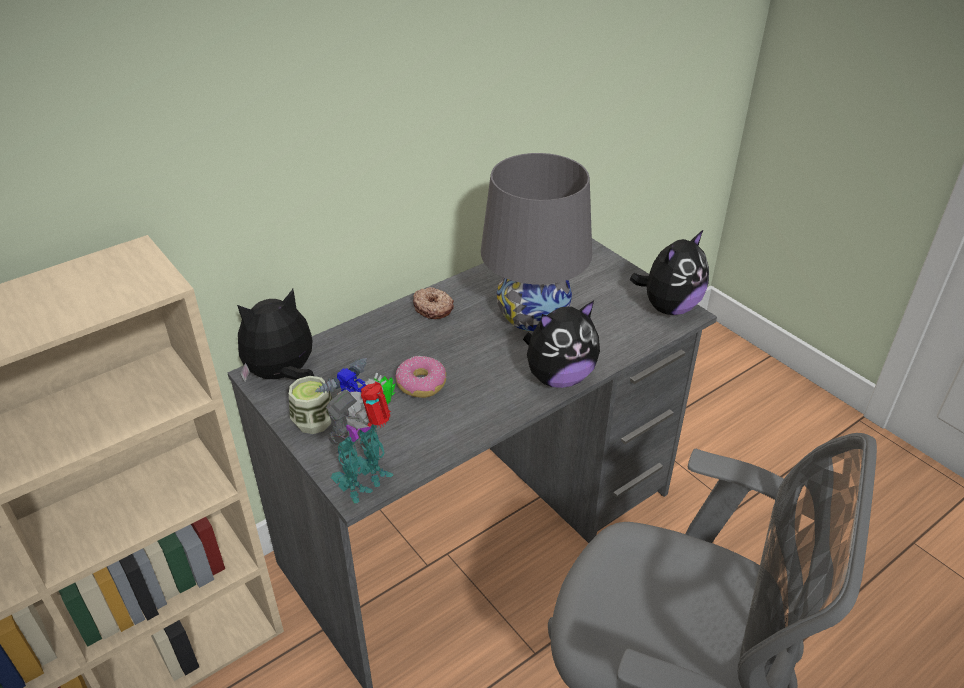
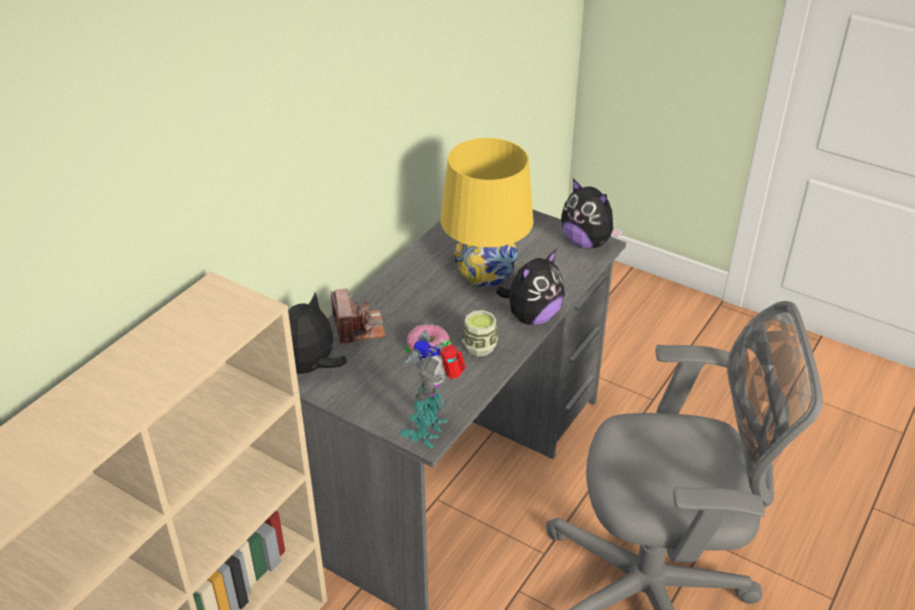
camera: 20 degrees left, 0 degrees up
cup [289,376,332,434] -> cup moved to [462,310,498,357]
donut [413,287,454,319] -> none
grey table lamp [481,153,592,332] -> yellow table lamp [441,138,534,286]
plush toy [630,229,709,315] -> plush toy turned 105 degrees clockwise [561,178,623,248]
none -> camera [331,289,385,345]

